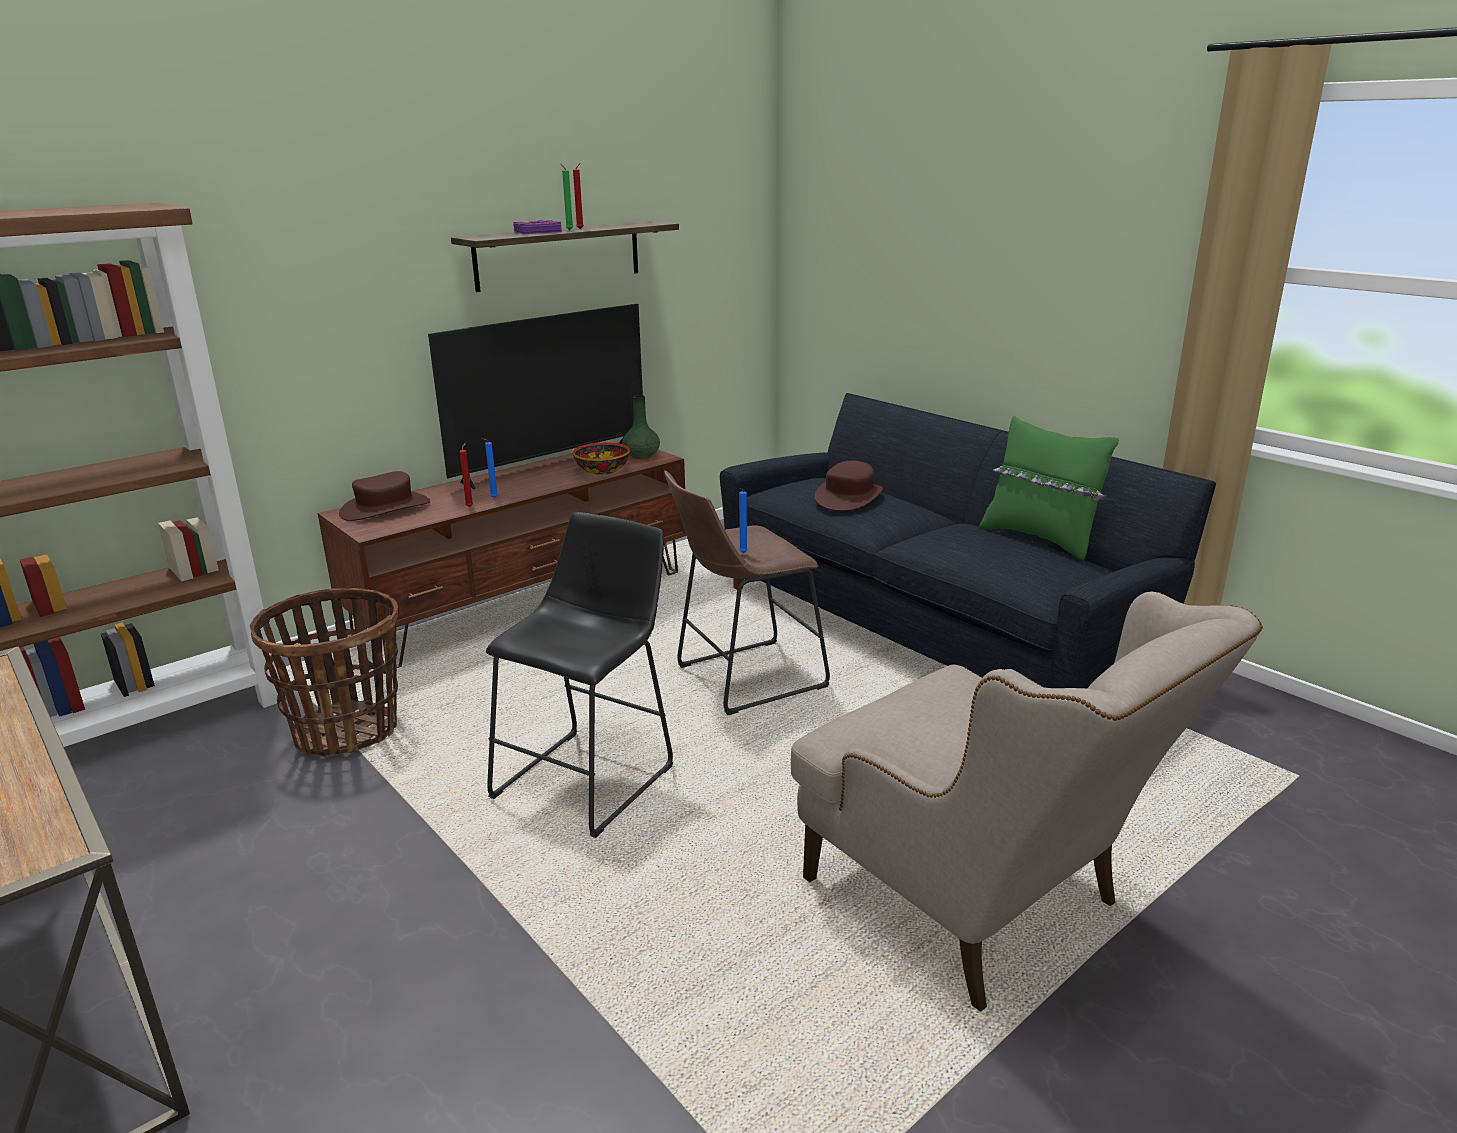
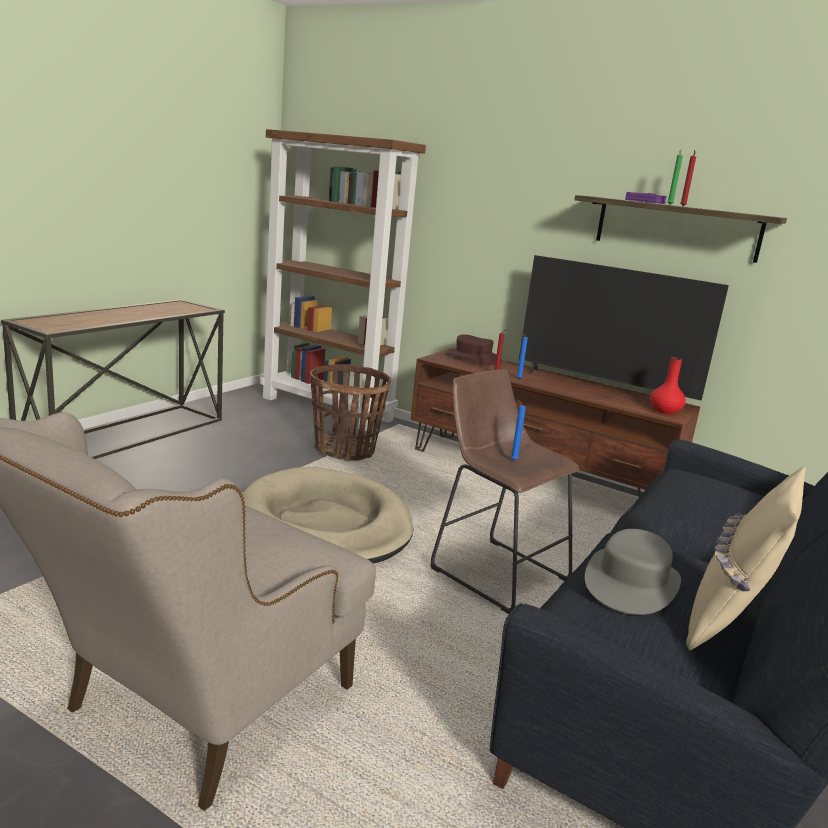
camera: 70 degrees right, 5 degrees down
black stool [486,512,673,838] -> beige dog bed [242,467,414,564]
bowl [573,442,630,475] -> none
green vase [622,395,660,459] -> red vase [650,357,686,414]
brown hat [814,461,883,511] -> none
green pillow [979,416,1119,560] -> beige pillow [686,467,806,650]
none -> grey hat [585,529,681,615]

